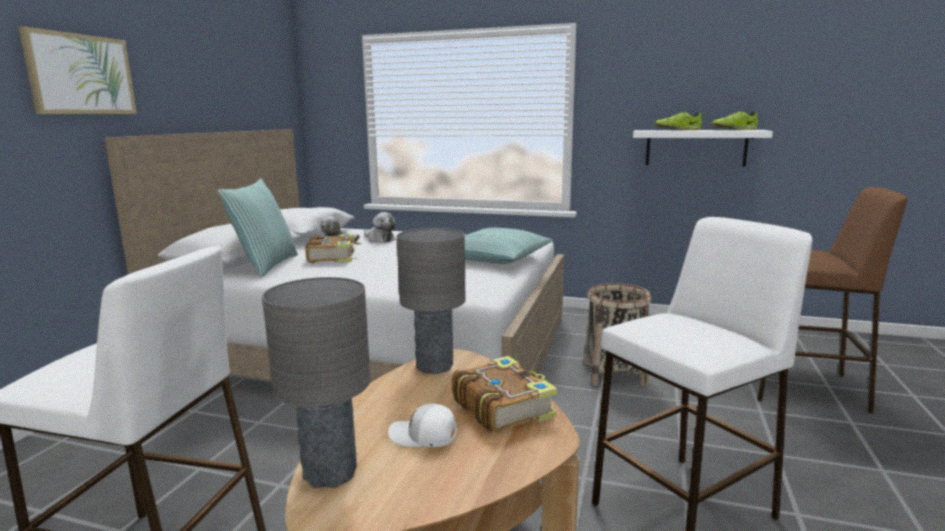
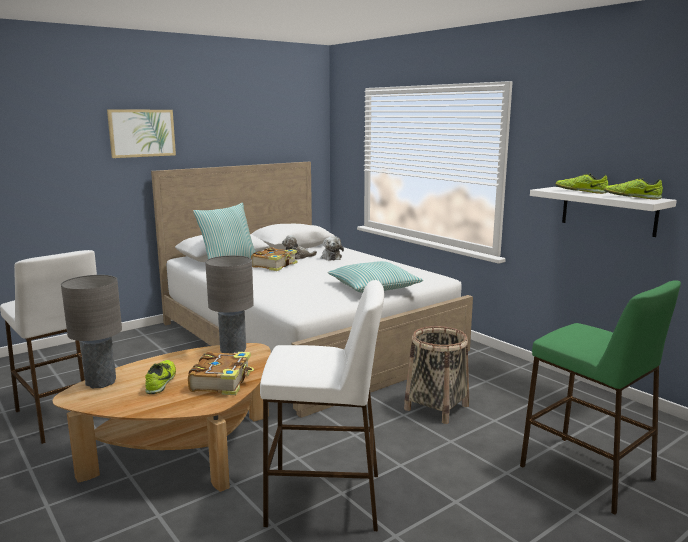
camera: 35 degrees right, 0 degrees up
white cap [388,404,457,447] -> shoe [145,360,176,394]
brown stool [757,187,908,413] -> green stool [520,280,681,515]

